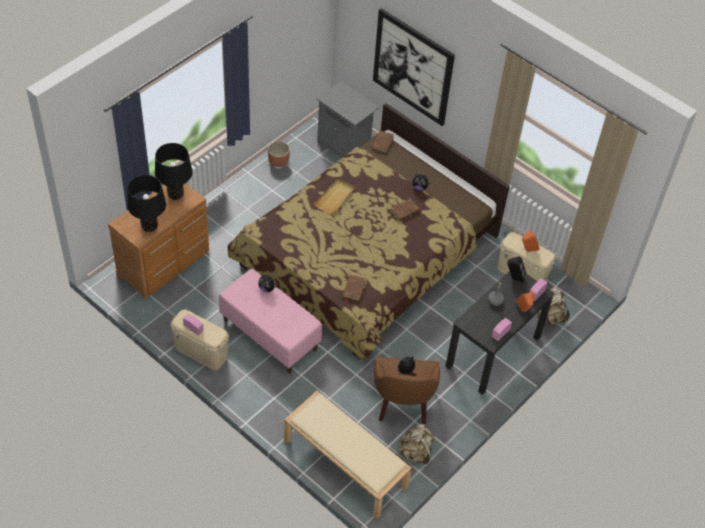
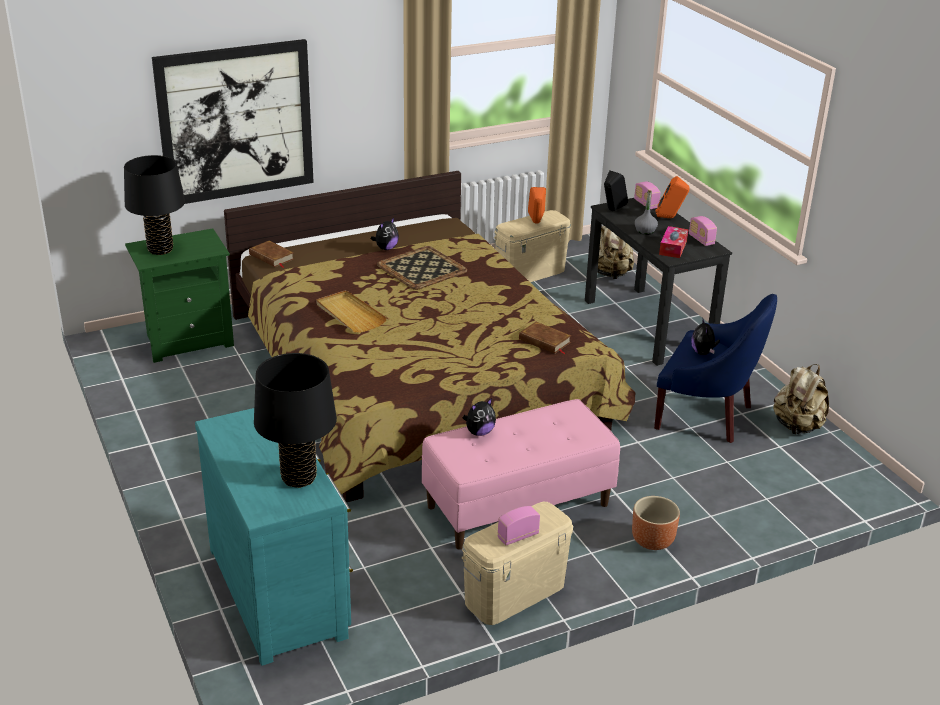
camera: 65 degrees left, 20 degrees down
brown dresser [108,183,209,299] -> turquoise dresser [195,408,353,666]
black table lamp [155,143,192,200] -> black table lamp moved to [124,155,185,255]
brown planter [268,141,290,167] -> brown planter moved to [632,496,680,550]
beige bench [284,391,412,519] -> none
grey nightstand [317,81,380,158] -> green nightstand [125,229,234,363]
brown armchair [374,357,440,424] -> blue armchair [654,294,777,443]
brown book [390,199,421,222] -> tray [377,246,467,290]
none -> tissue box [659,226,688,258]

